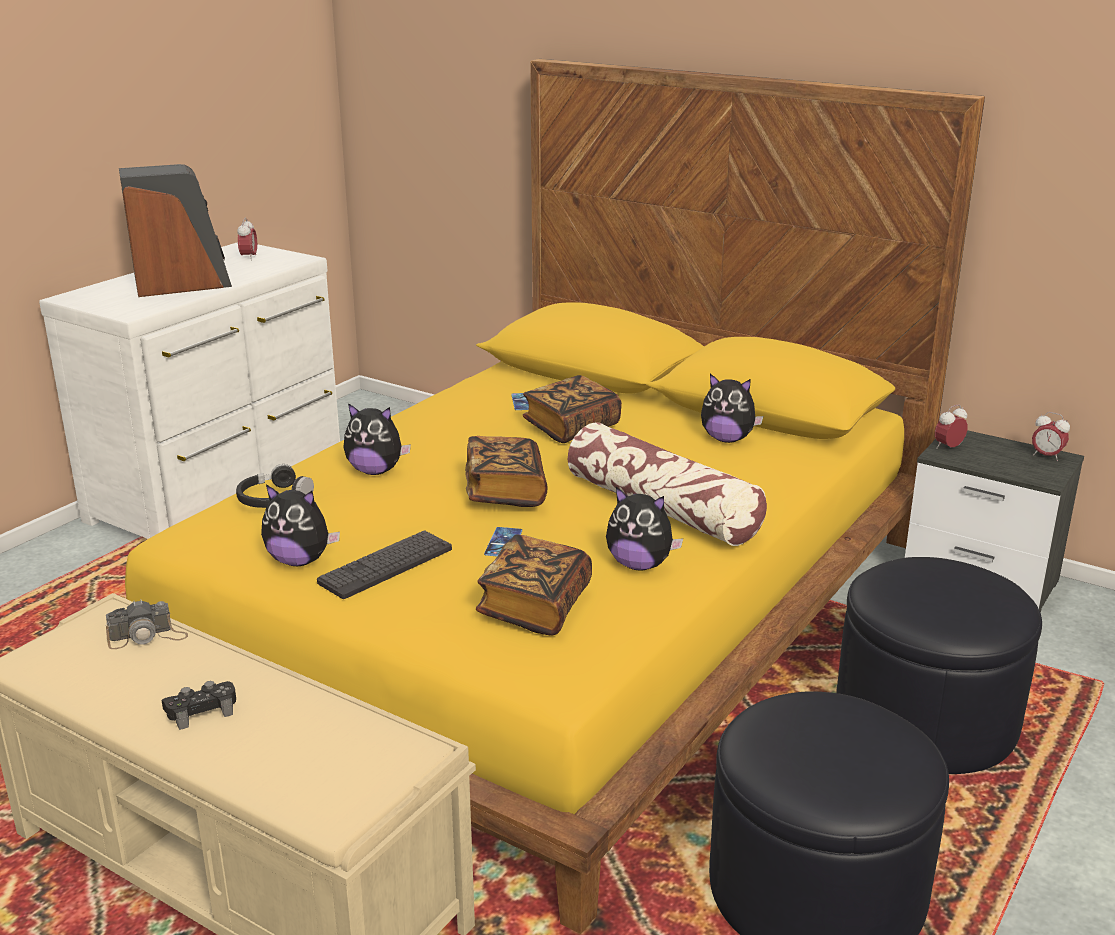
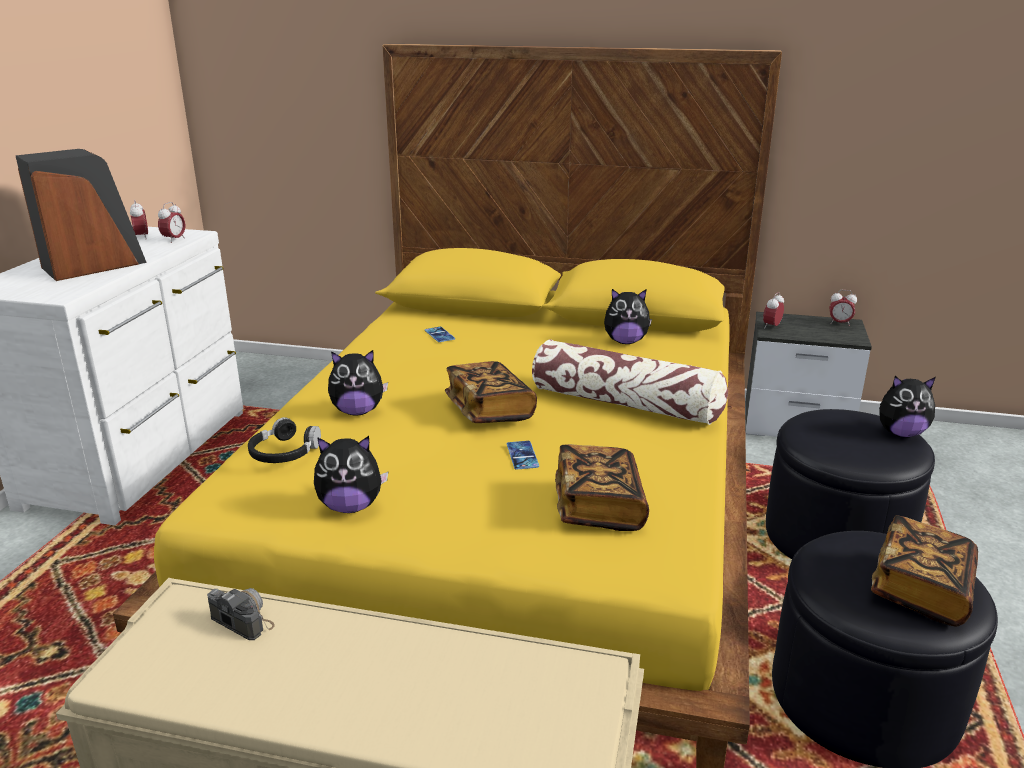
camera: 20 degrees left, 0 degrees up
camera [106,599,188,649] -> camera turned 105 degrees counterclockwise [207,588,275,640]
black game controller [162,681,236,730] -> none
keyboard [317,530,452,599] -> none
book [523,375,622,443] -> book moved to [871,516,978,626]
plush toy [606,487,683,571] -> plush toy moved to [879,376,936,438]
none -> alarm clock [158,202,185,243]

